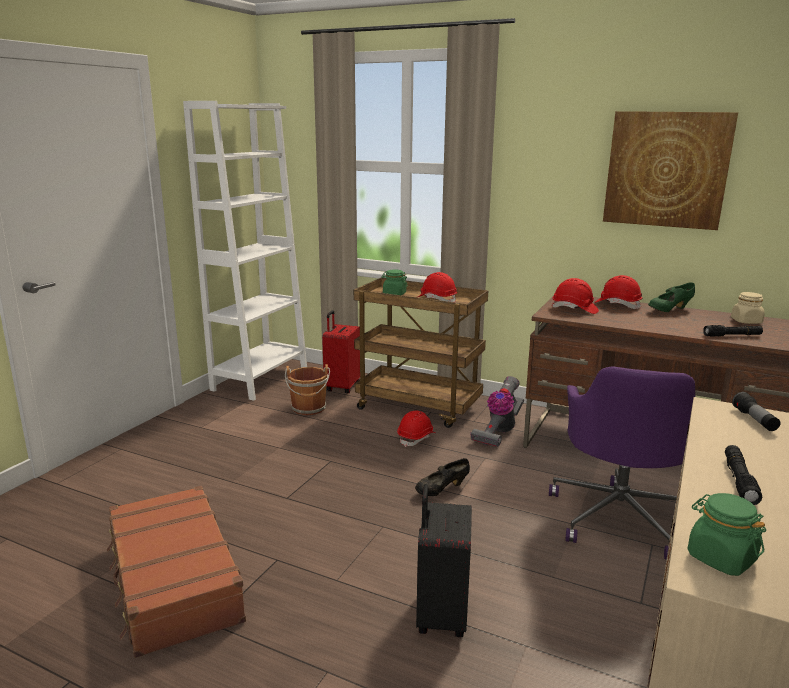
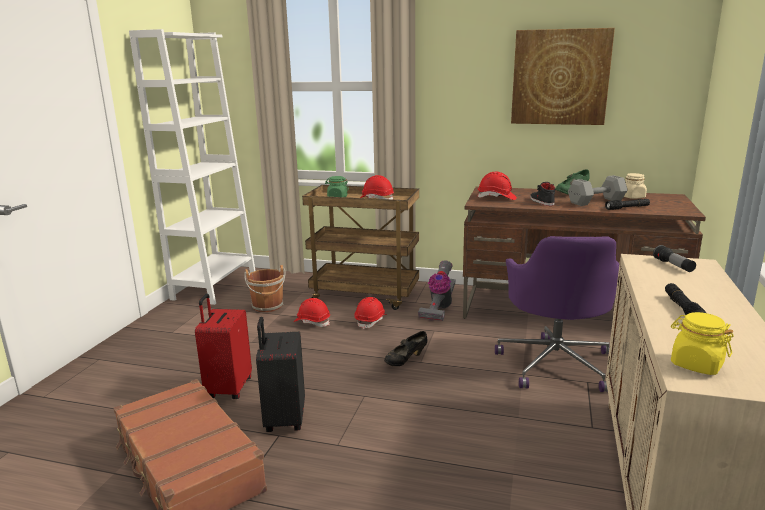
camera: 10 degrees left, 0 degrees up
red suitcase [322,310,360,393] -> red suitcase moved to [195,293,252,399]
black suitcase [416,484,472,637] -> black suitcase moved to [256,317,305,432]
red hard hat [595,275,643,309] -> red hard hat moved to [294,298,330,327]
green jar [688,493,766,576] -> yellow jar [671,312,734,375]
none -> black shoe [530,182,555,206]
none -> grey dumbbell [568,175,628,206]

